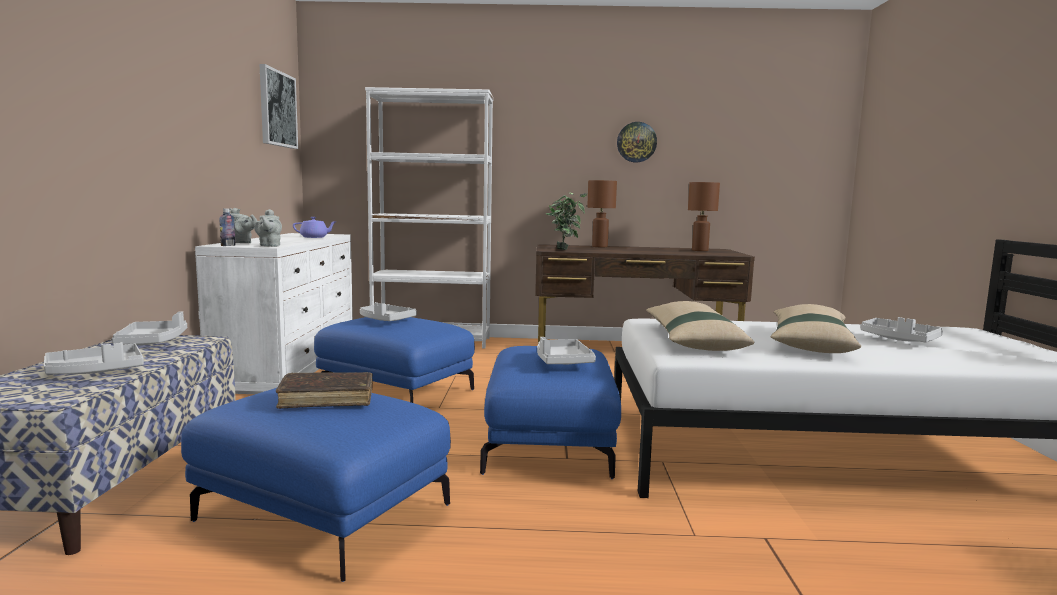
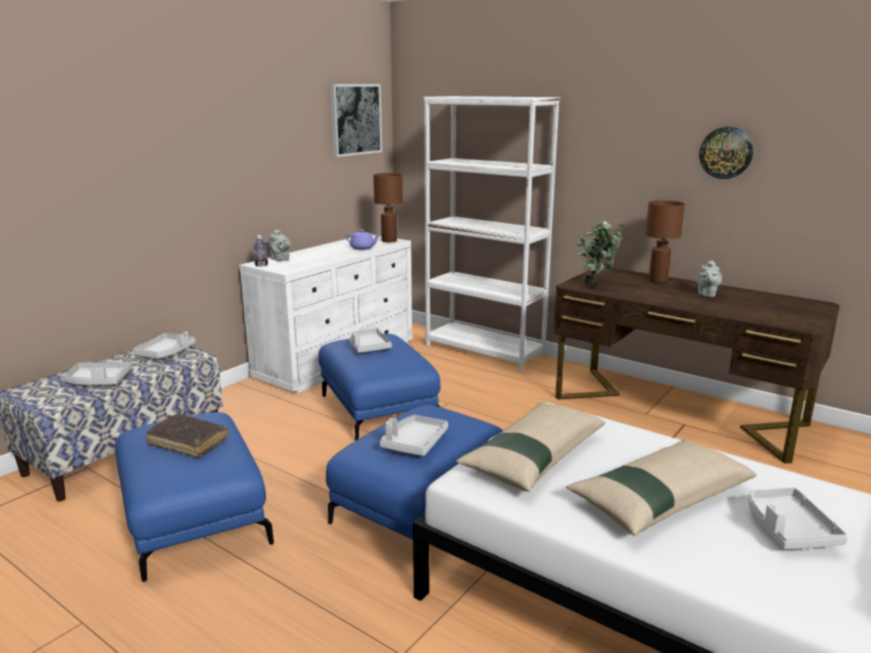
camera: 35 degrees right, 10 degrees up
grey teapot [254,209,282,247] -> grey teapot moved to [696,260,722,297]
brown table lamp [688,182,720,251] -> brown table lamp moved to [373,173,403,243]

